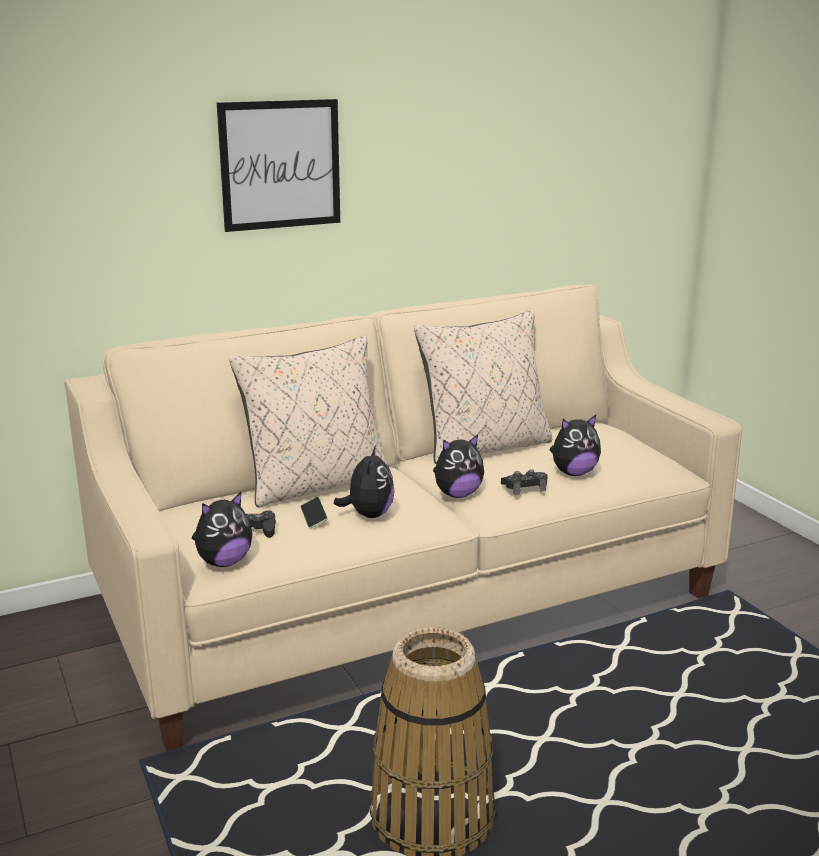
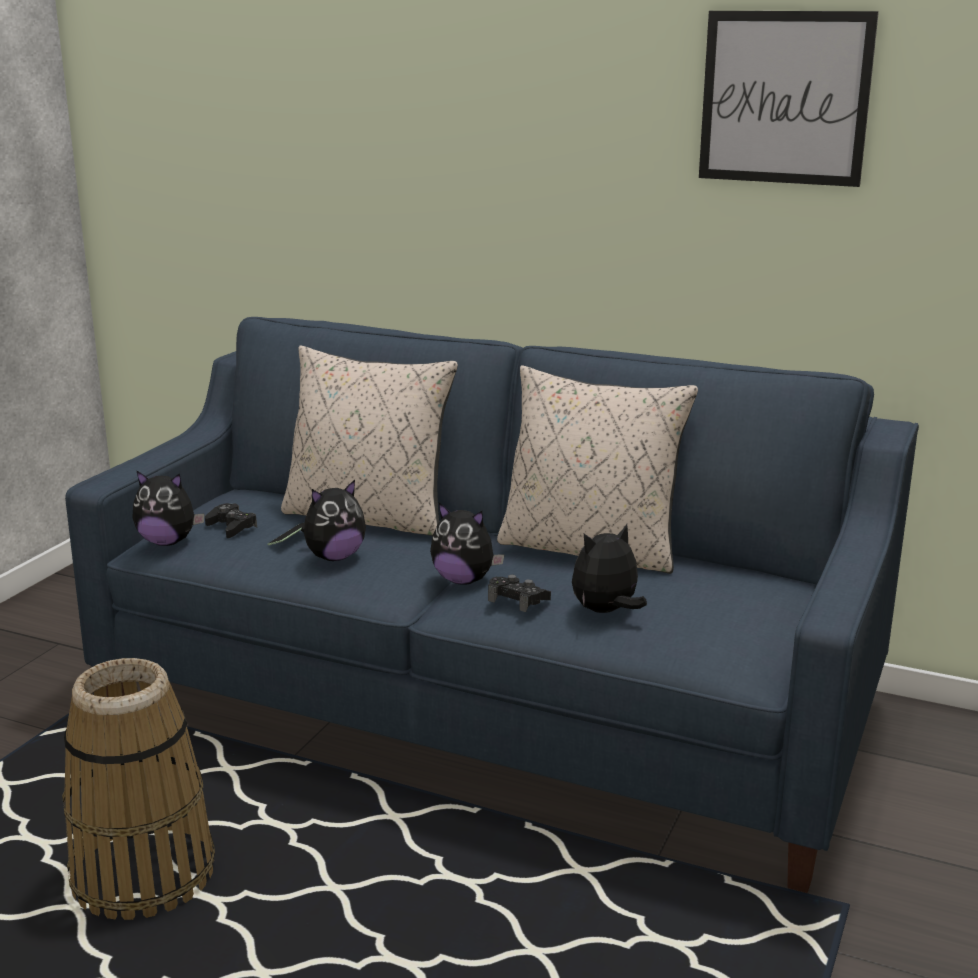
camera: 50 degrees right, 0 degrees up
beige sofa [64,285,742,751] -> blue sofa [65,317,919,893]
picture [217,99,340,232] -> picture moved to [699,11,879,187]
plush toy [550,415,601,476] -> plush toy turned 120 degrees clockwise [572,524,647,613]

